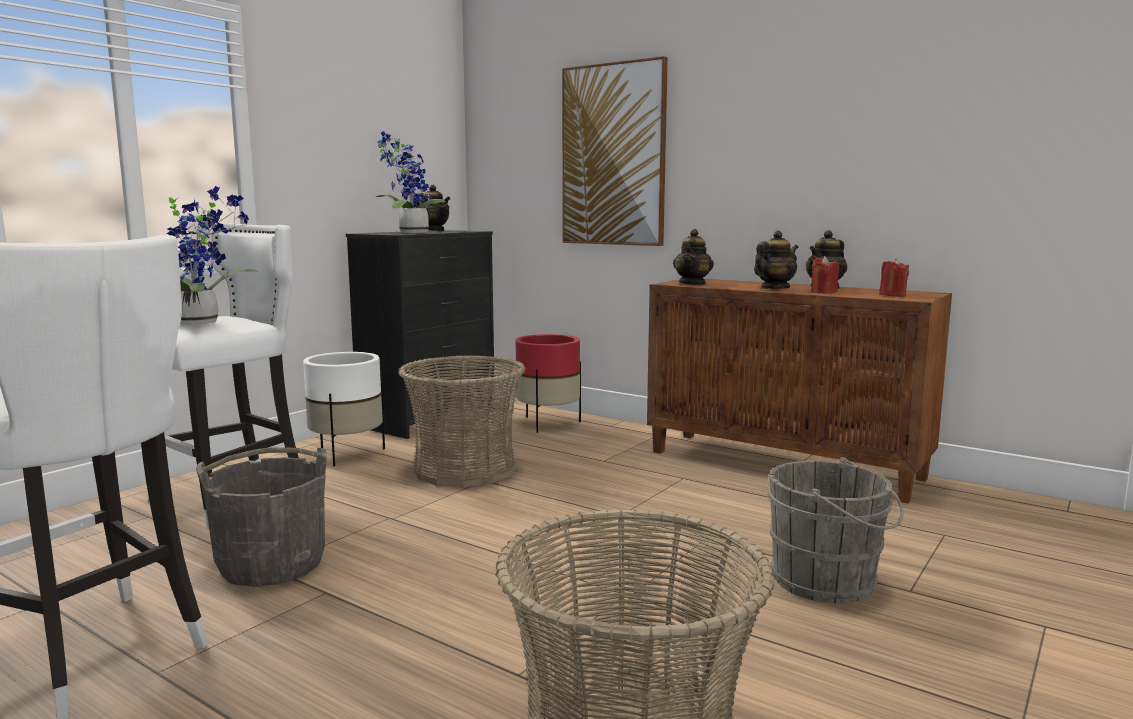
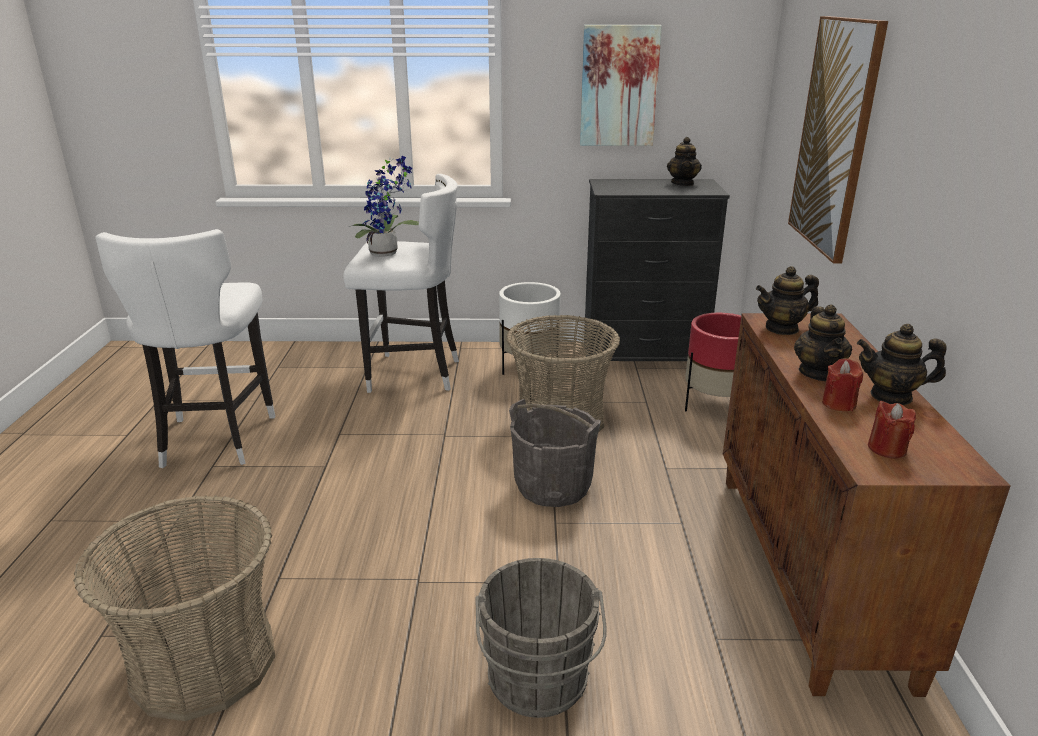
camera: 55 degrees right, 15 degrees up
grey bucket [196,447,327,587] -> grey bucket moved to [509,399,601,507]
potted plant [376,131,446,233] -> none
teapot [754,230,799,289] -> teapot turned 75 degrees clockwise [794,304,852,381]
none -> picture [580,25,662,146]

